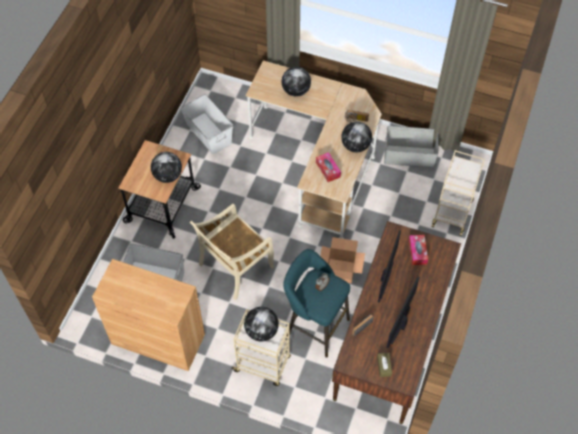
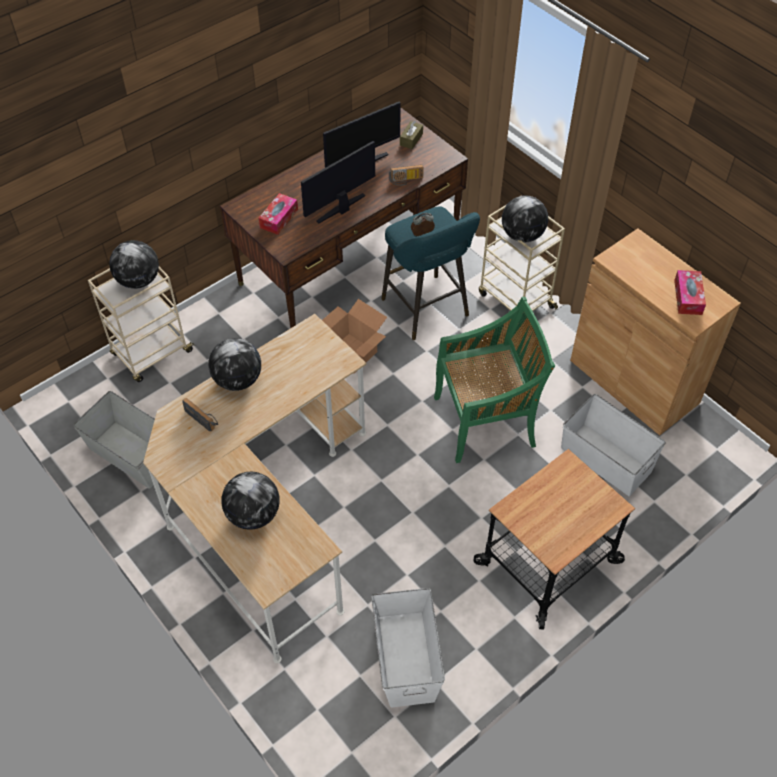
camera: 150 degrees left, 5 degrees down
globe [151,152,182,183] -> globe moved to [109,240,159,289]
beige chair [190,204,274,300] -> green chair [434,297,555,463]
tissue box [316,152,341,182] -> tissue box moved to [674,270,706,315]

